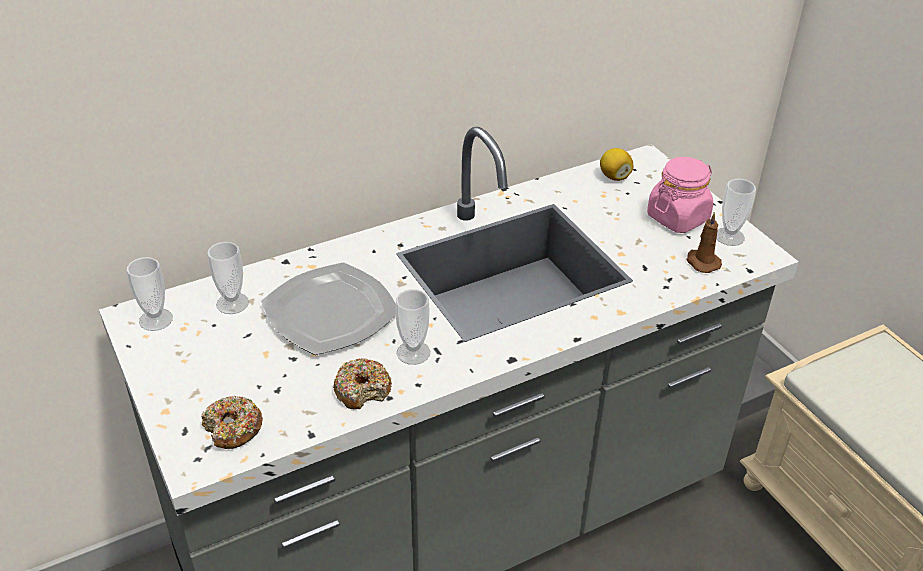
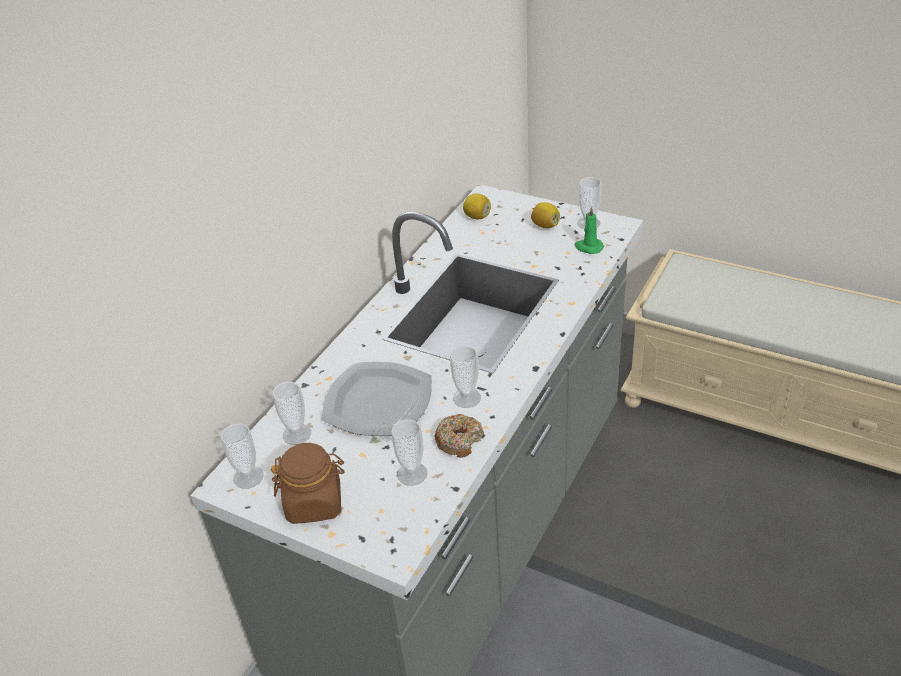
camera: 30 degrees left, 0 degrees up
donut [201,396,263,449] -> none
pink jar [647,157,713,233] -> lemon [531,202,560,228]
brown candle [687,212,722,273] -> green candle [575,206,604,254]
none -> brown jar [271,443,345,524]
none -> cup [391,419,427,486]

